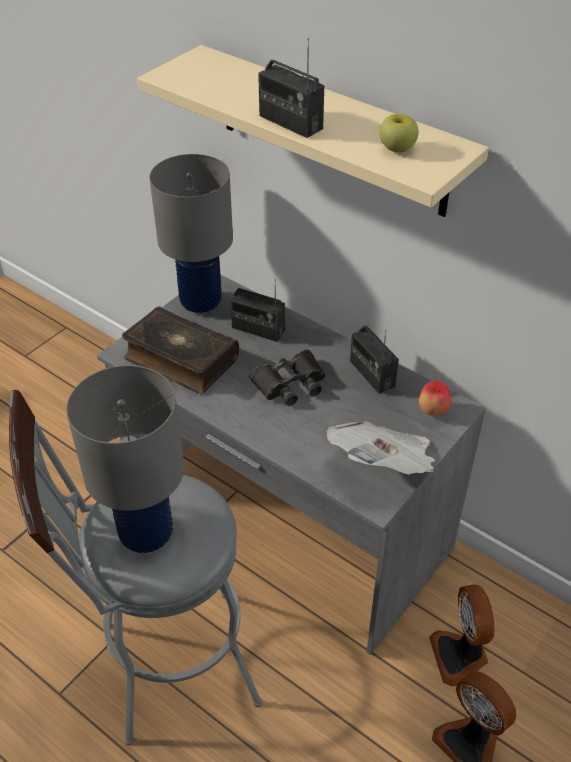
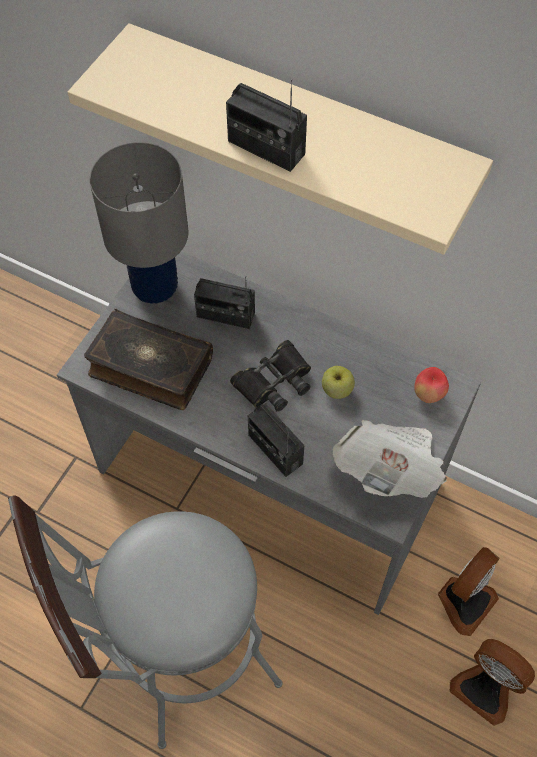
camera: 10 degrees left, 15 degrees up
grey table lamp [66,365,184,553] -> none
radio [350,326,399,394] -> radio moved to [248,403,304,477]
apple [380,114,418,152] -> apple moved to [322,366,355,399]
fan [429,584,495,686] -> fan turned 120 degrees counterclockwise [438,547,500,636]

